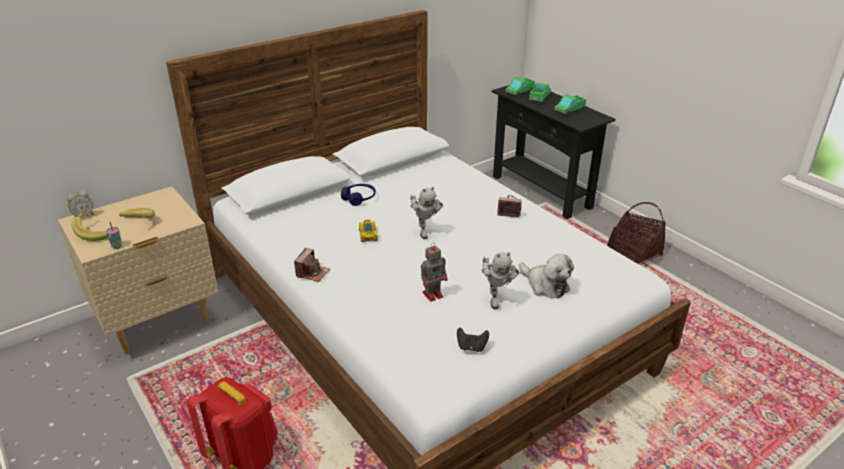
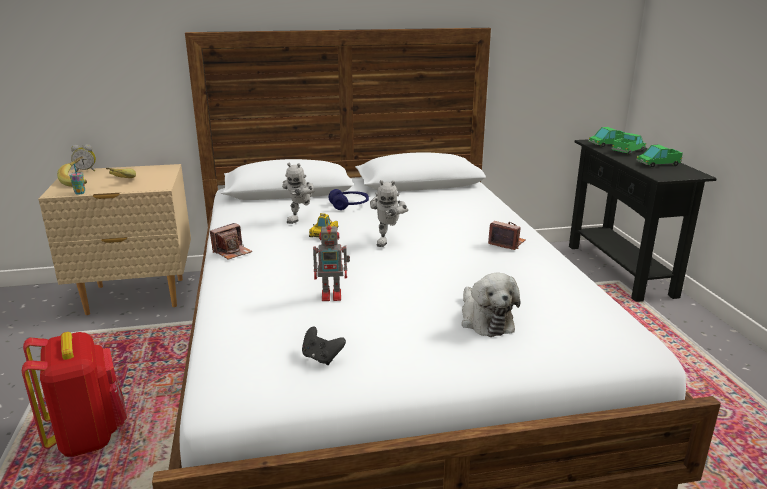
camera: 25 degrees right, 10 degrees down
toy robot [482,252,520,309] -> toy robot moved to [282,163,314,224]
basket [607,202,666,265] -> none

